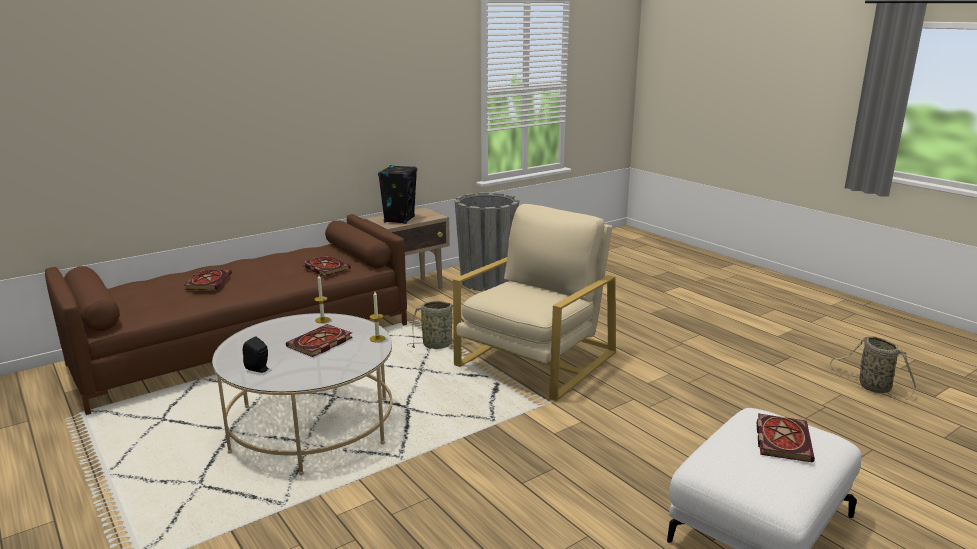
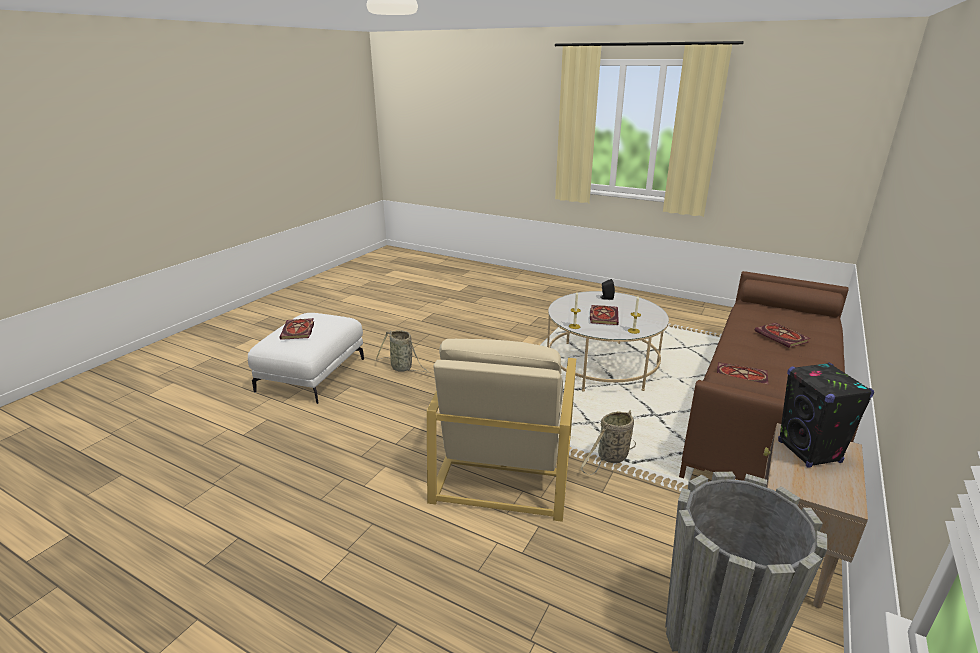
camera: 155 degrees right, 5 degrees up
basket [830,336,916,400] -> basket moved to [375,330,431,373]

